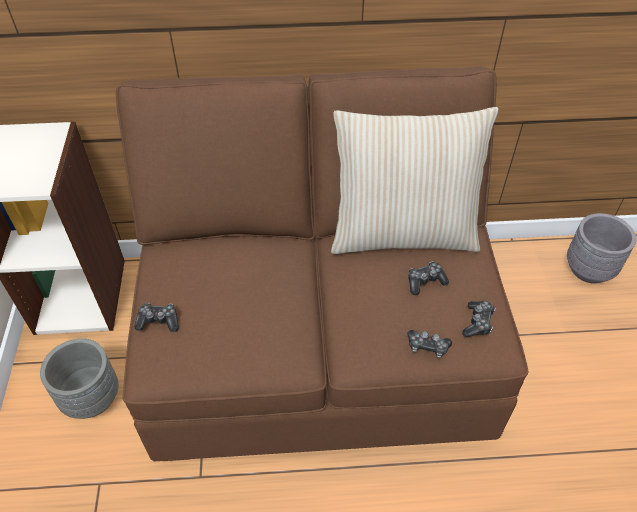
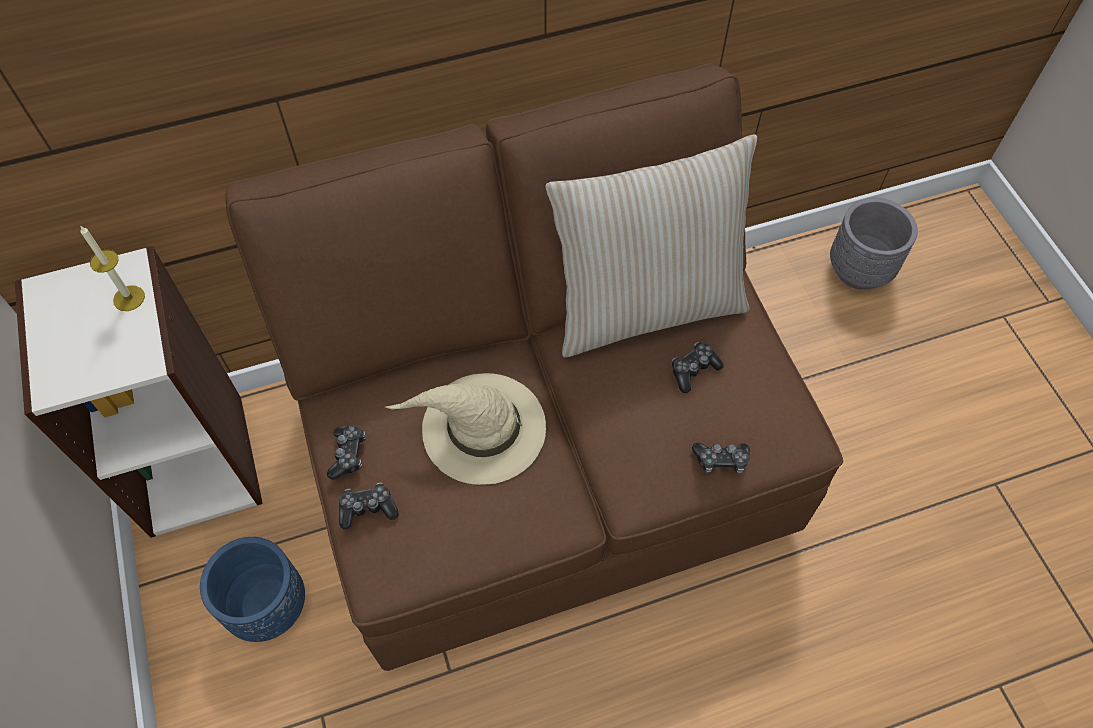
camera: 15 degrees left, 10 degrees up
grey planter [40,338,118,419] -> blue planter [200,537,305,642]
game controller [462,300,496,338] -> game controller moved to [327,425,366,479]
none -> candle [80,225,145,311]
none -> beige hat [386,373,546,485]

